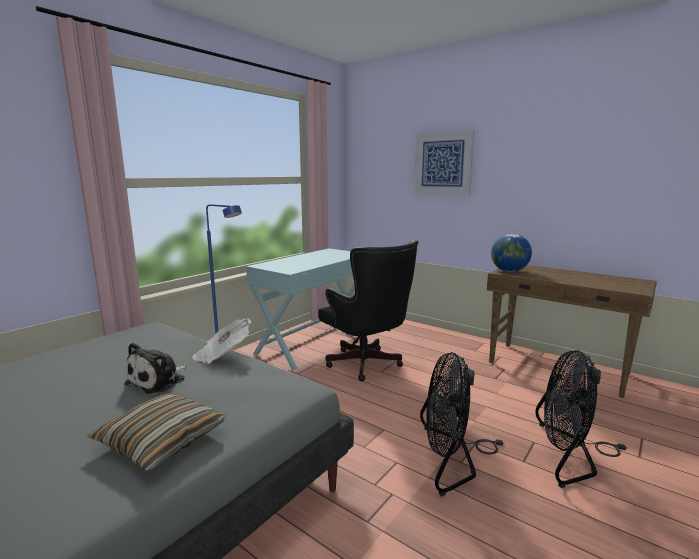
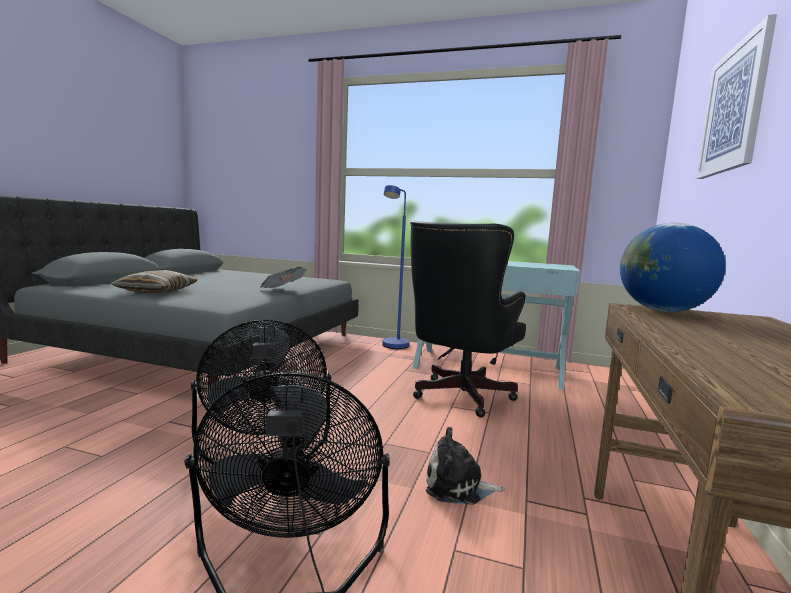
camera: 70 degrees right, 5 degrees down
plush toy [124,343,187,394] -> plush toy moved to [426,427,505,505]

